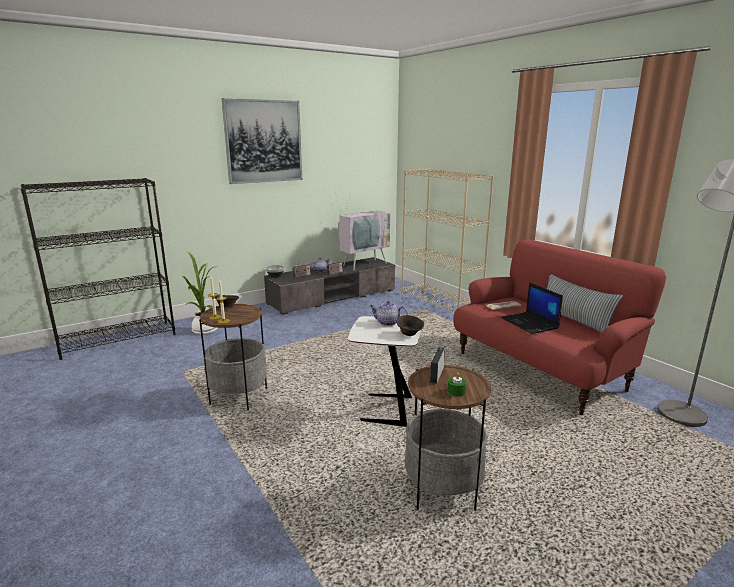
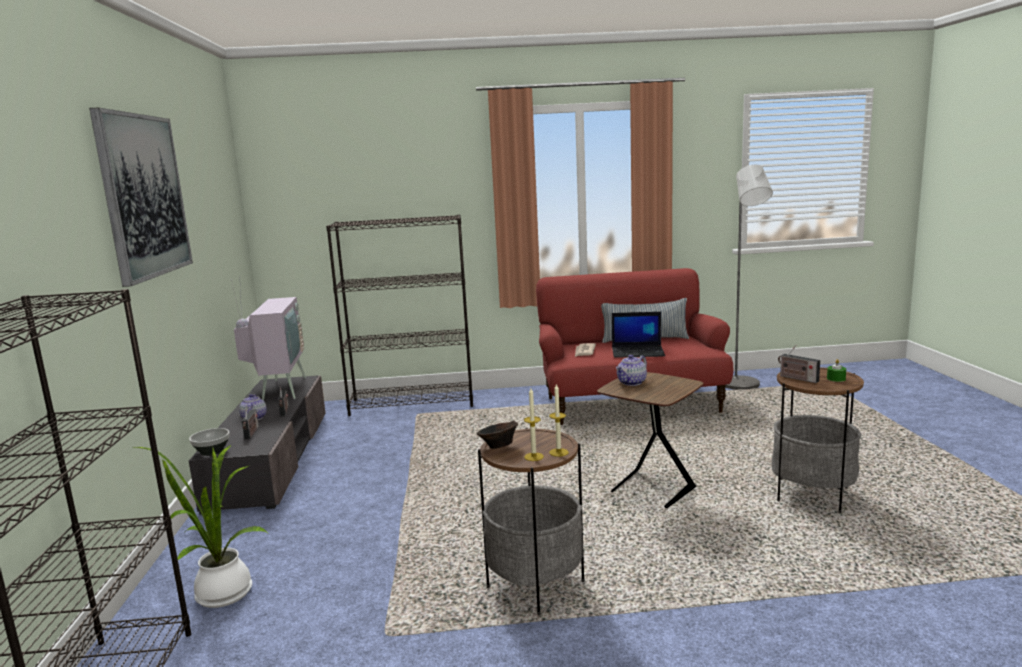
camera: 60 degrees left, 5 degrees down
white side table [348,316,421,427] -> brown side table [597,372,704,508]
brown bowl [396,315,424,336] -> none
beige bookcase [401,169,494,313] -> black bookcase [326,215,473,416]

